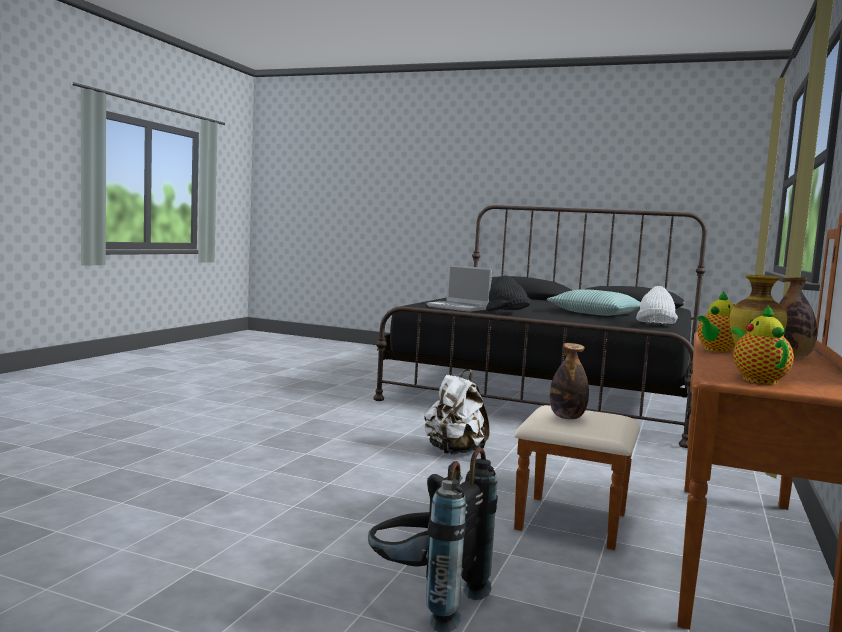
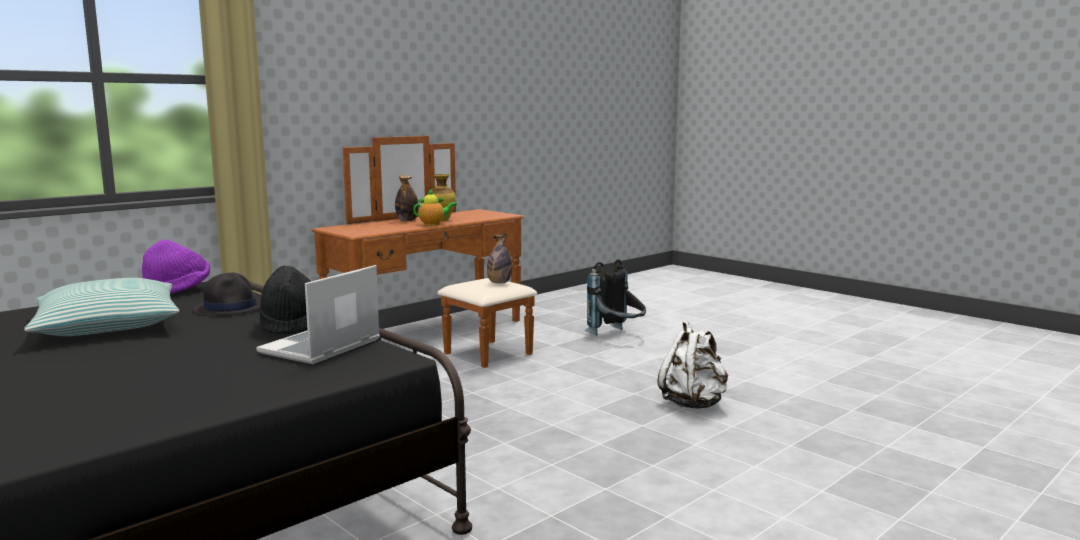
camera: 155 degrees left, 5 degrees up
white backpack [425,369,490,455] -> white backpack moved to [657,321,728,409]
laptop [426,265,492,312] -> laptop turned 120 degrees counterclockwise [256,265,380,364]
white hat [636,286,678,324] -> purple hat [142,240,210,294]
teapot [732,305,794,384] -> none
none -> black hat [193,273,261,316]

